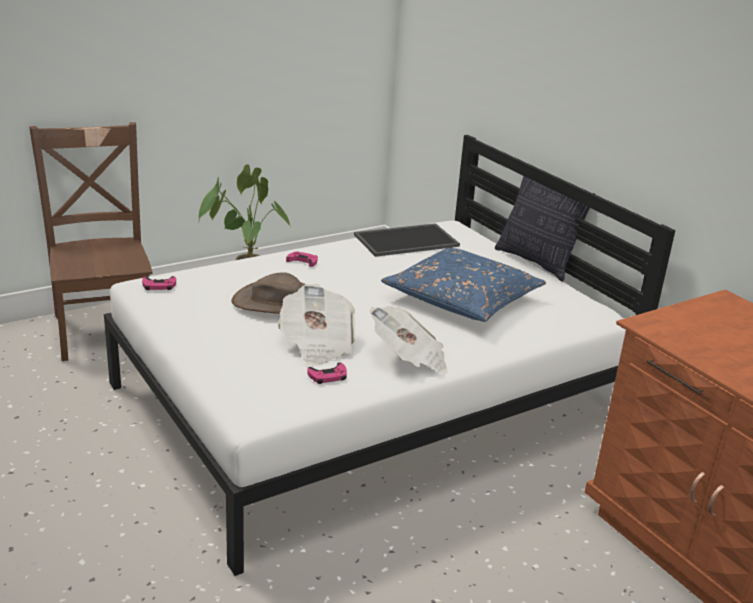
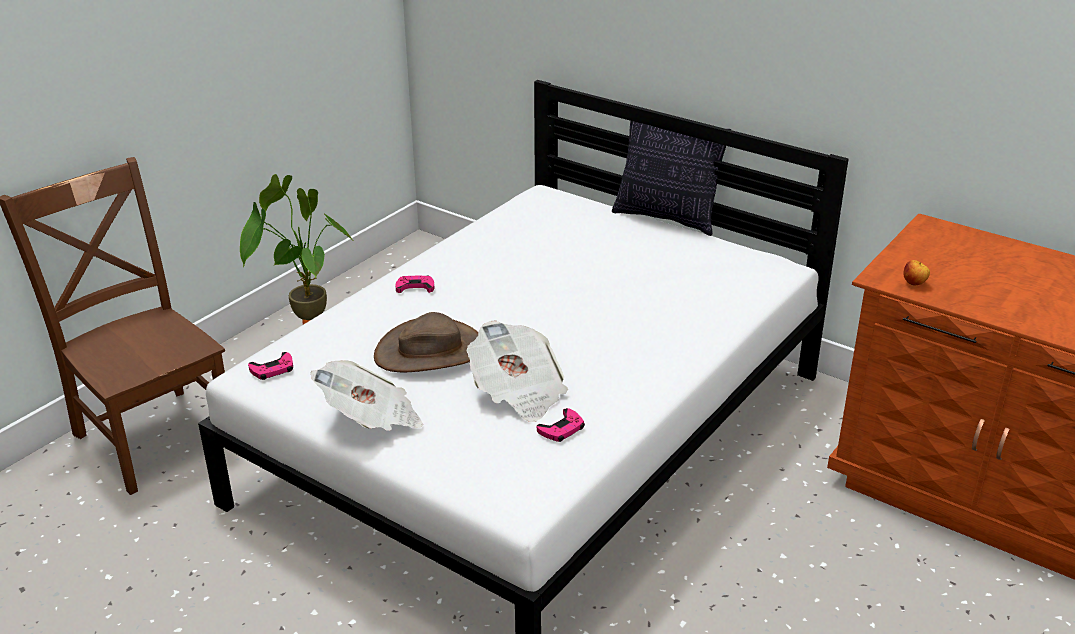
camera: 20 degrees left, 5 degrees up
tray [354,223,460,257] -> none
newspaper [370,306,448,373] -> newspaper moved to [310,360,424,431]
blue pillow [381,248,546,322] -> none
none -> apple [903,260,930,286]

